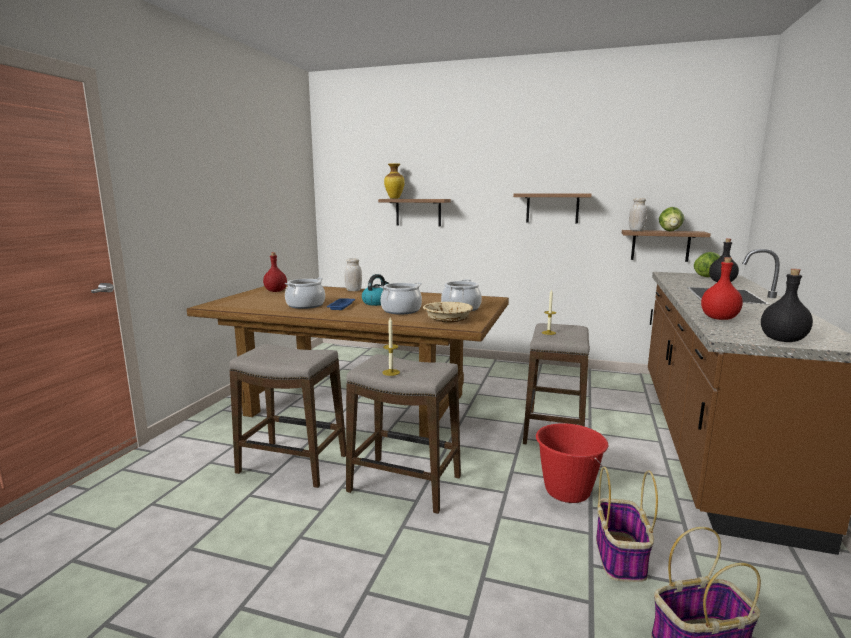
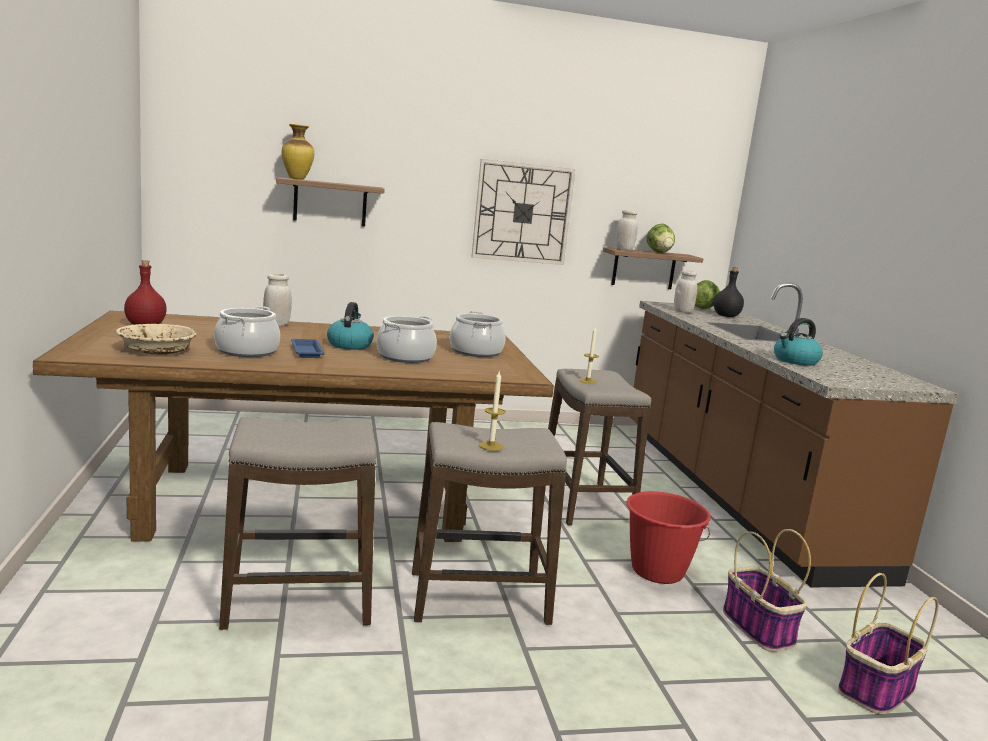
camera: 30 degrees left, 0 degrees up
beige bowl [423,302,473,323] -> beige bowl moved to [116,324,197,355]
shelf [513,194,592,223] -> wall clock [472,159,575,265]
red bottle [701,257,743,320] -> kettle [774,318,823,366]
black bottle [761,269,813,342] -> none
none -> white jar [674,270,697,313]

